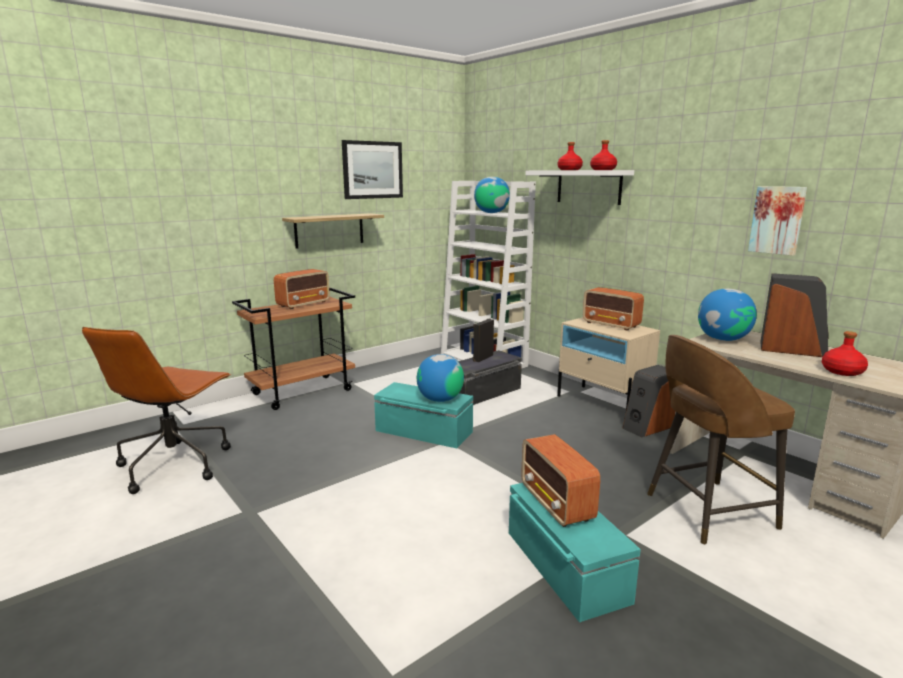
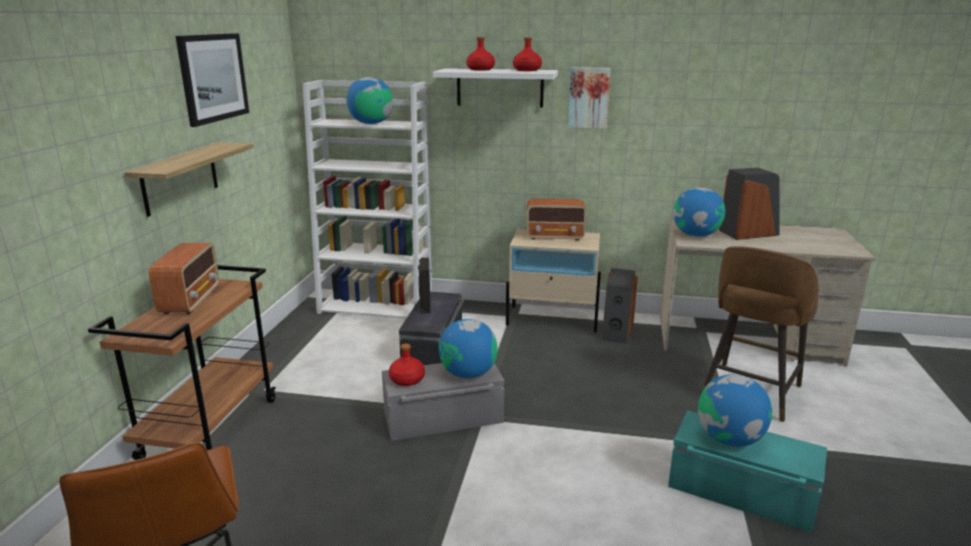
camera: 40 degrees left, 5 degrees up
turquoise storage box [374,382,473,448] -> grey storage box [382,363,504,441]
radio [521,434,600,527] -> globe [698,375,772,447]
picture [748,186,807,256] -> picture moved to [568,67,611,129]
red bottle [822,331,868,376] -> red bottle moved to [389,344,425,386]

